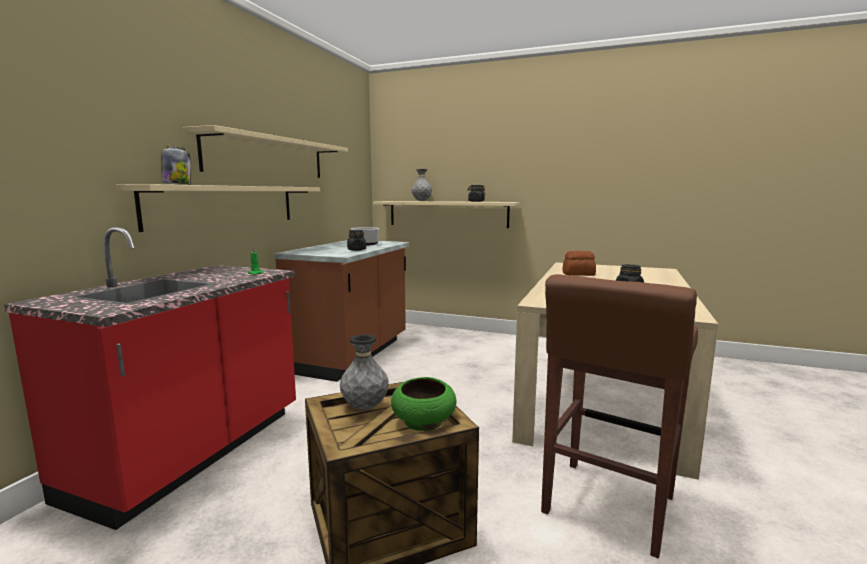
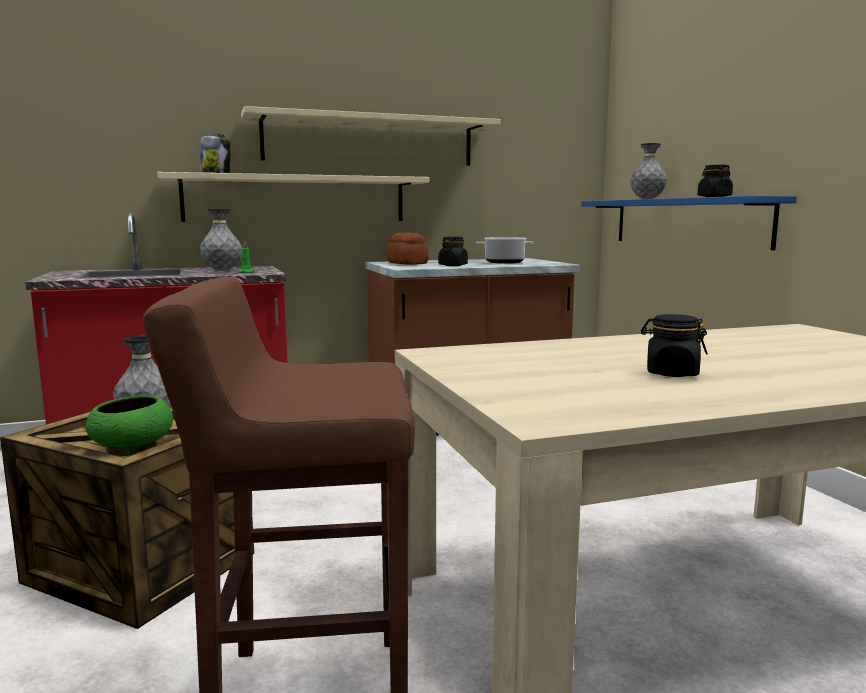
camera: 50 degrees right, 0 degrees up
beige shelf [373,201,520,228] -> blue shelf [581,196,797,250]
bread [563,251,596,276] -> bread moved to [387,233,429,265]
none -> grey vase [200,209,242,271]

